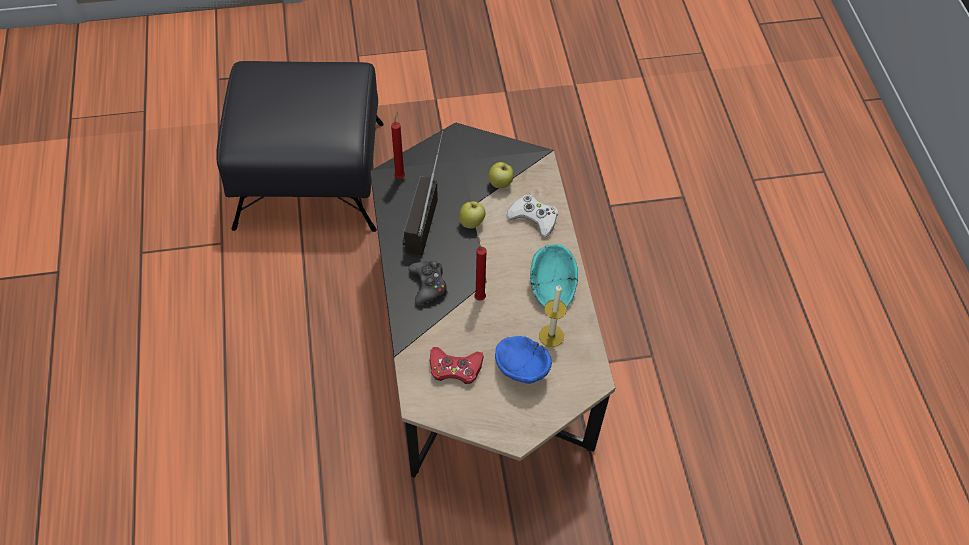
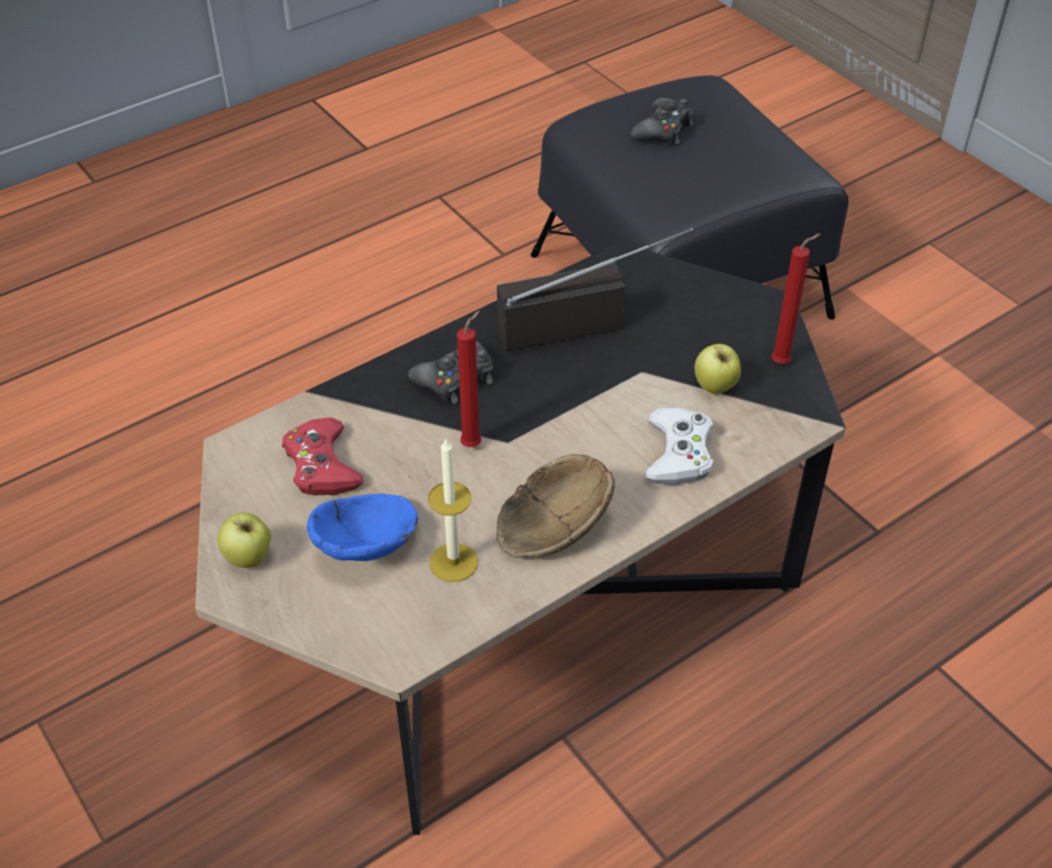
camera: 65 degrees right, 10 degrees down
red candle [391,112,405,179] -> red candle moved to [771,234,821,364]
apple [459,201,485,228] -> apple moved to [218,513,271,568]
turquoise bowl [530,244,578,307] -> brown bowl [496,454,615,558]
none -> black game controller [631,98,693,145]

